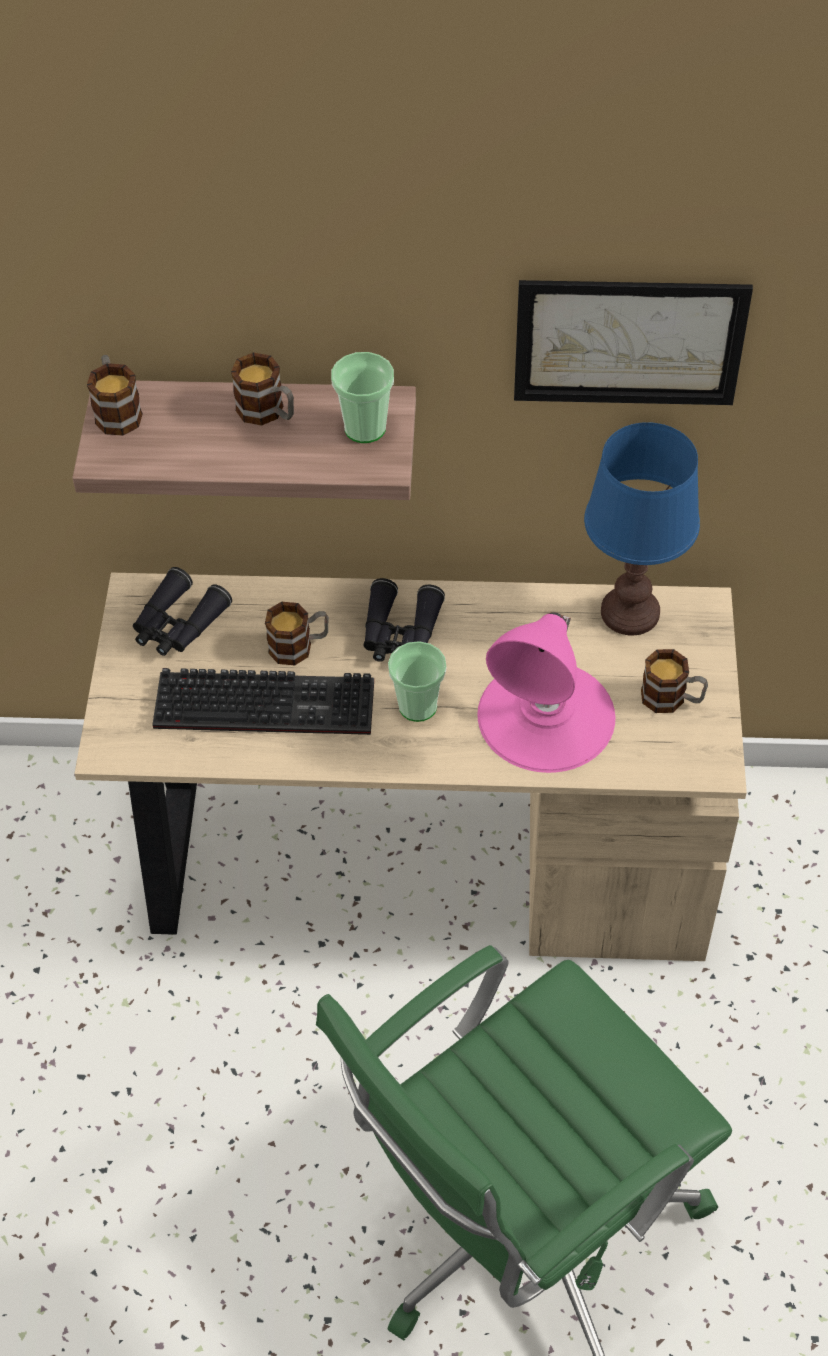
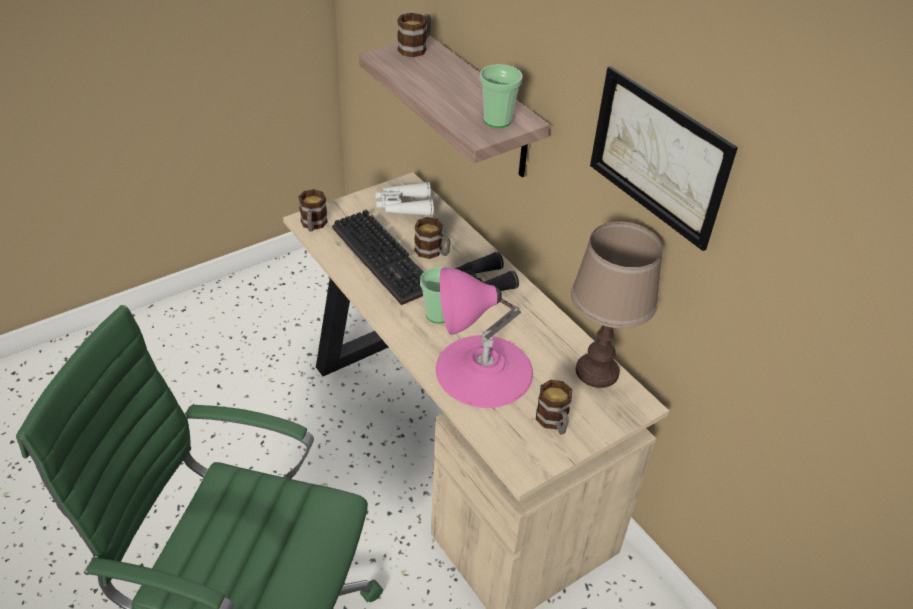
camera: 50 degrees right, 10 degrees down
black binoculars [133,567,232,656] -> white binoculars [376,182,434,216]
mug [231,352,294,426] -> mug moved to [298,189,328,232]
blue table lamp [584,422,700,636] -> brown table lamp [571,221,663,388]

